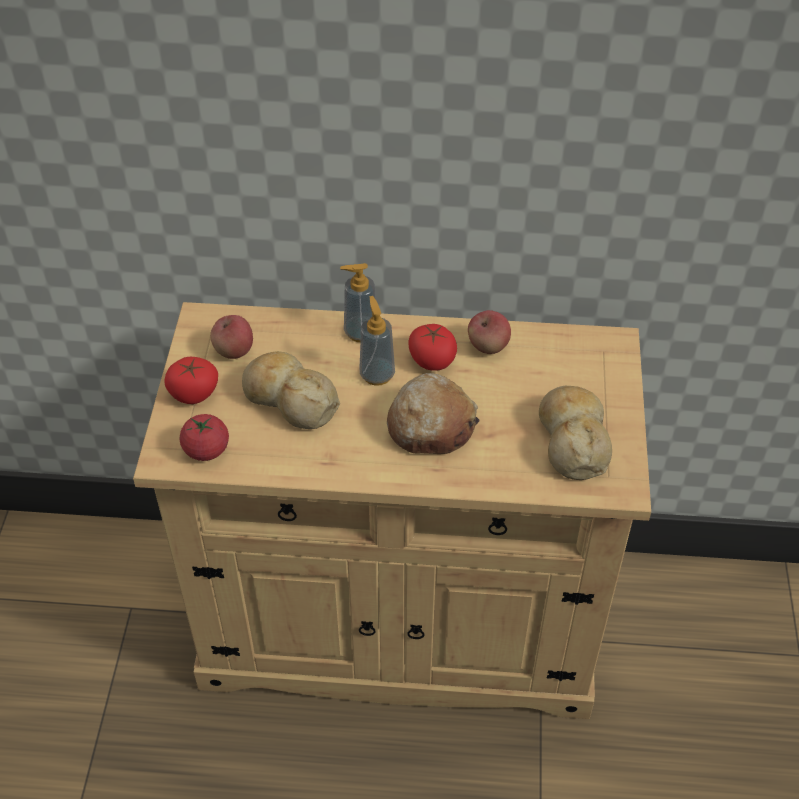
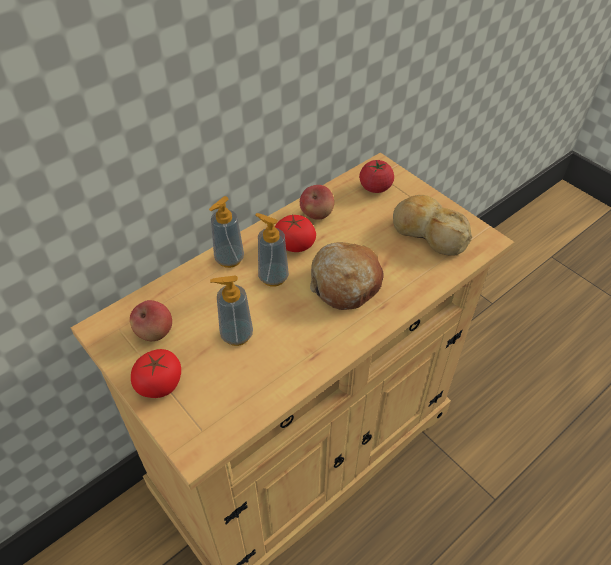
camera: 45 degrees left, 0 degrees up
tomato [179,414,229,461] -> tomato moved to [359,160,394,193]
bread [242,351,340,429] -> soap dispenser [210,275,253,346]

